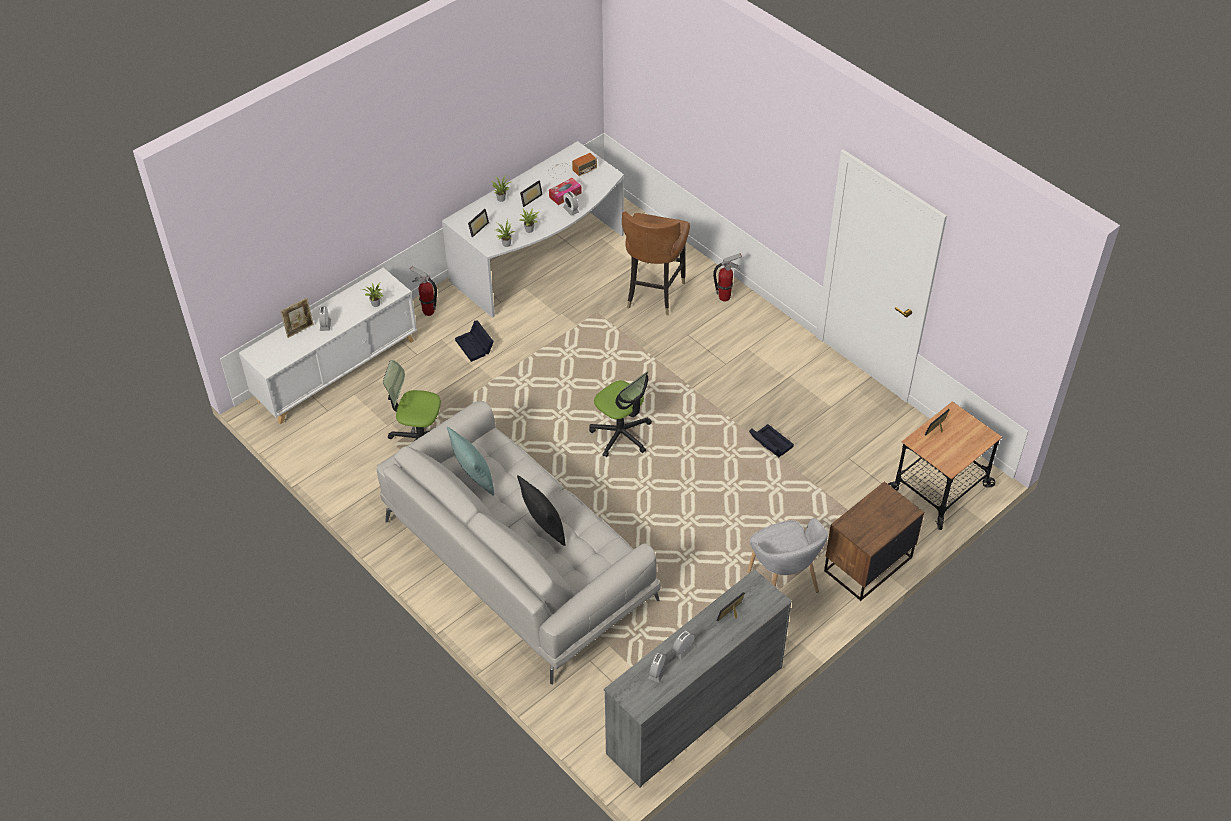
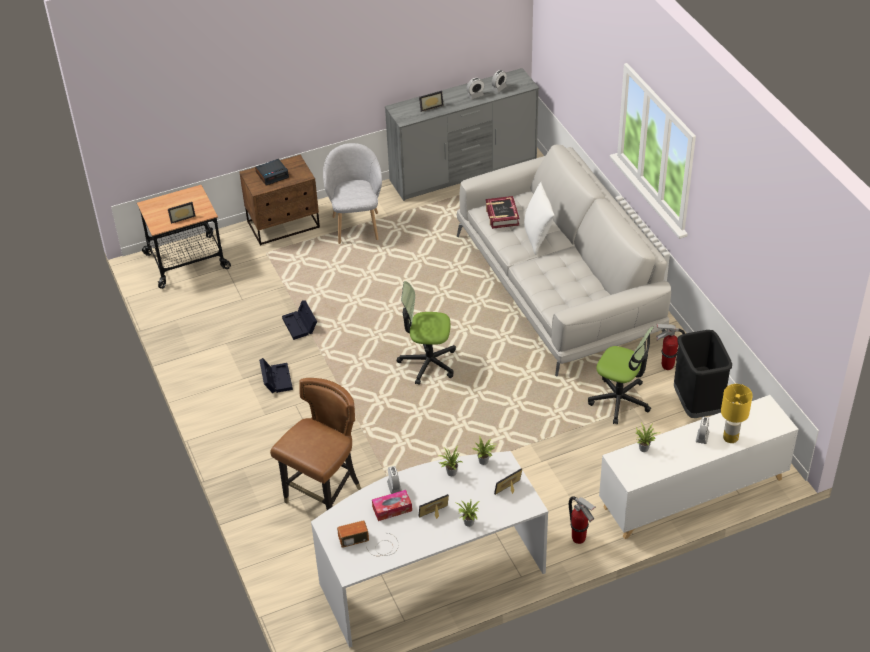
camera: 160 degrees left, 5 degrees down
picture frame [281,298,314,338] -> yellow table lamp [721,384,753,443]
turquoise pillow [447,426,494,495] -> none
black storage box [455,321,494,362] -> black storage box moved to [259,358,293,393]
black pillow [517,475,566,546] -> white pillow [524,182,555,255]
office chair [589,371,652,457] -> office chair turned 60 degrees counterclockwise [397,281,456,385]
fire extinguisher [713,253,742,302] -> fire extinguisher moved to [656,324,685,370]
none -> alarm clock [255,159,289,186]
none -> book [486,196,520,229]
none -> black trash can [674,330,732,418]

